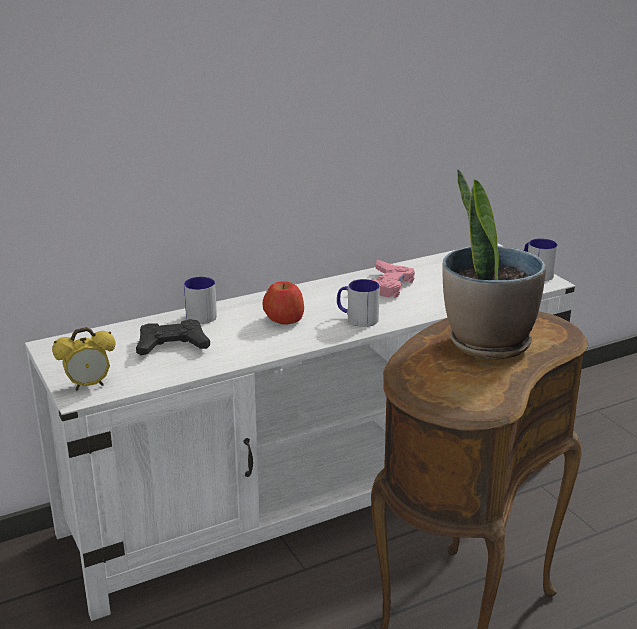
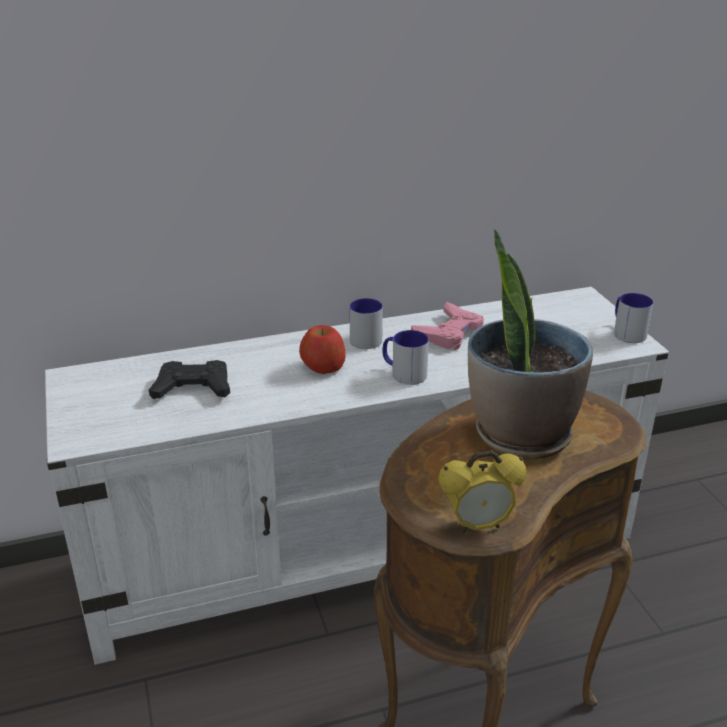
camera: 10 degrees right, 5 degrees up
alarm clock [52,327,115,391] -> alarm clock moved to [438,450,527,533]
mug [184,277,217,324] -> mug moved to [350,298,383,349]

